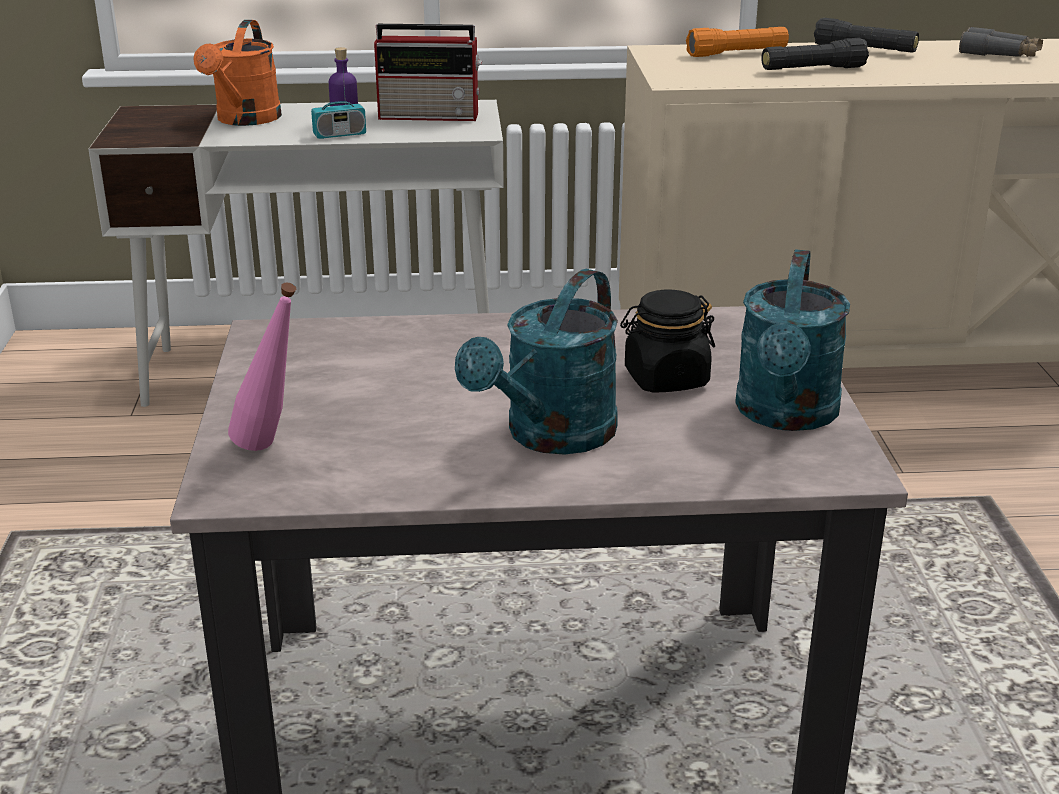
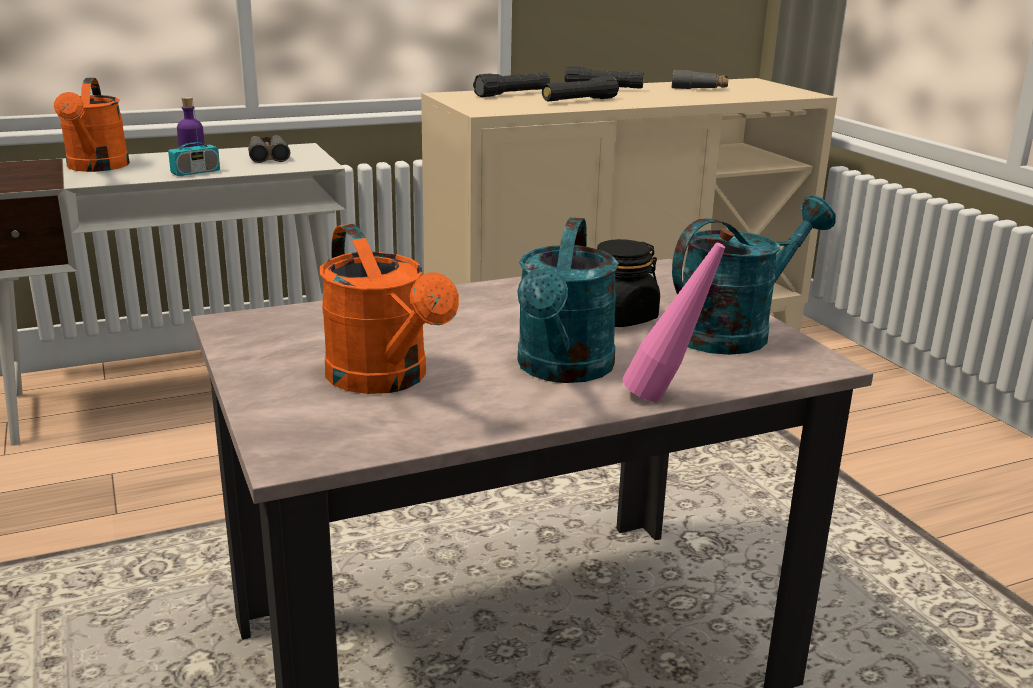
camera: 20 degrees left, 5 degrees down
pink bottle [228,283,296,451] -> pink bottle moved to [623,228,734,401]
radio [374,24,482,121] -> grey binoculars [248,135,290,163]
orange flashlight [686,27,789,57] -> black flashlight [473,72,550,97]
turquoise watering can [735,249,850,431] -> turquoise watering can turned 120 degrees counterclockwise [672,196,836,355]
none -> orange watering can [320,224,459,394]

